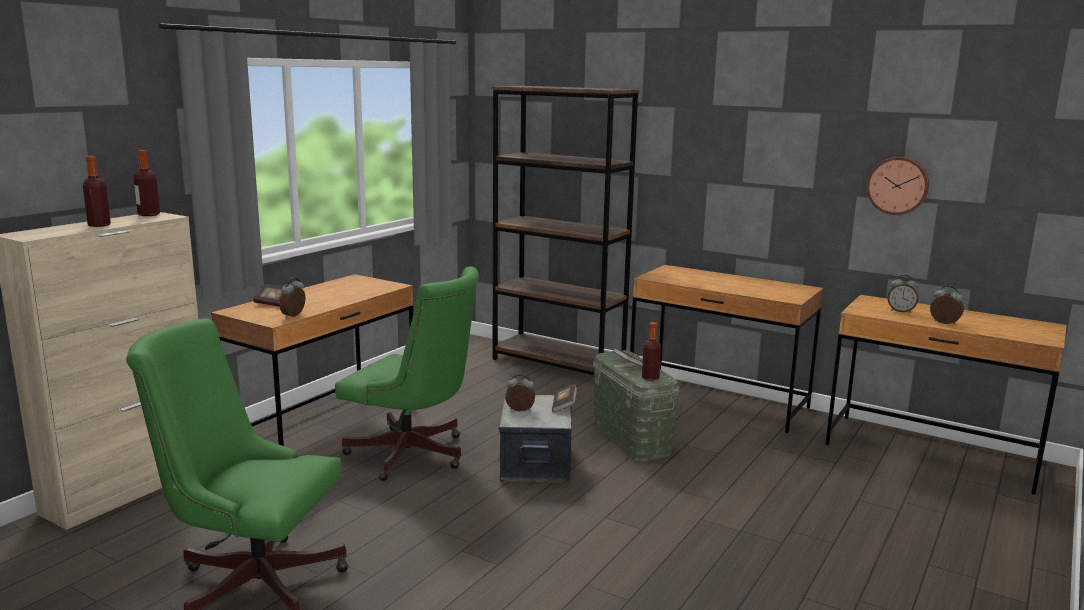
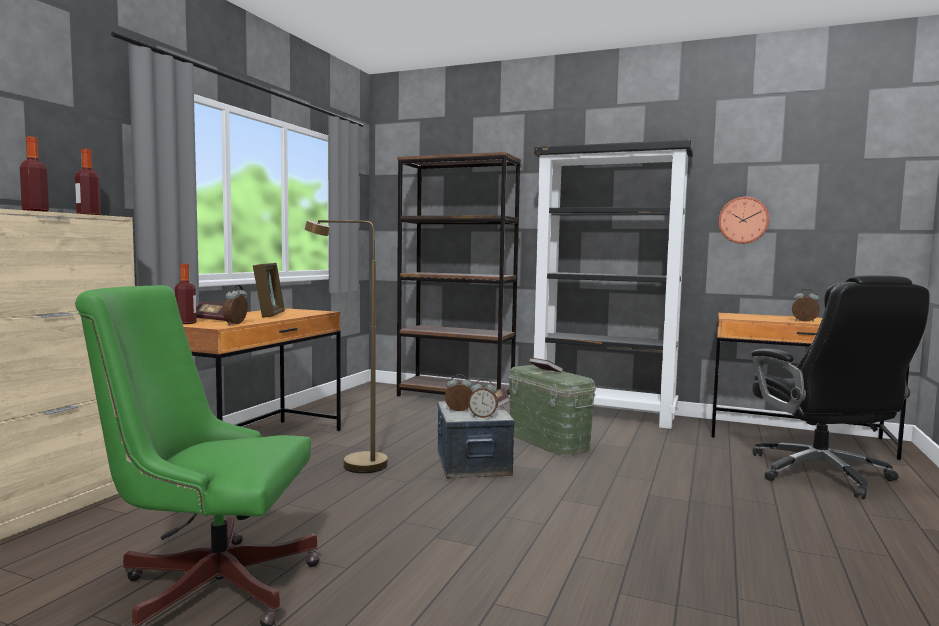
camera: 10 degrees left, 10 degrees down
green office chair [335,266,479,481] -> brown floor lamp [305,220,388,473]
brown desk [630,265,824,433] -> black bookcase [534,140,694,429]
bottle [642,322,661,381] -> bottle moved to [174,264,197,324]
alarm clock [887,275,918,313] -> alarm clock moved to [468,379,498,418]
none -> picture frame [253,263,285,318]
none -> black office chair [751,275,930,499]

